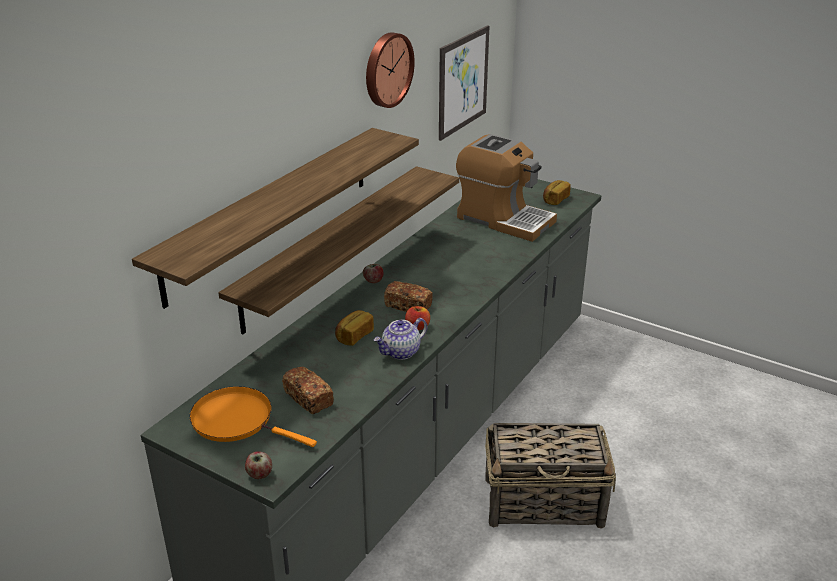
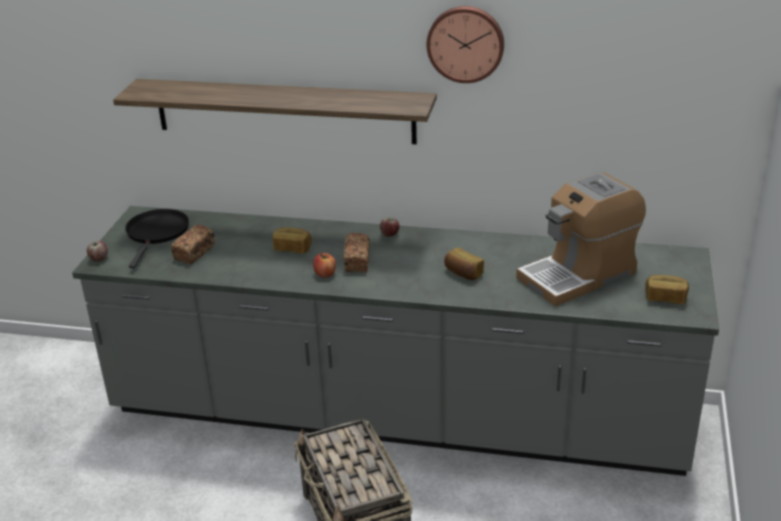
camera: 70 degrees right, 0 degrees up
orange frying pan [189,386,317,447] -> black frying pan [125,209,189,268]
shelf [218,166,459,335] -> none
teapot [374,318,427,360] -> none
picture [439,25,490,141] -> none
coffee machine [456,134,557,242] -> coffee machine turned 45 degrees clockwise [516,172,646,306]
none -> bread [444,248,484,280]

